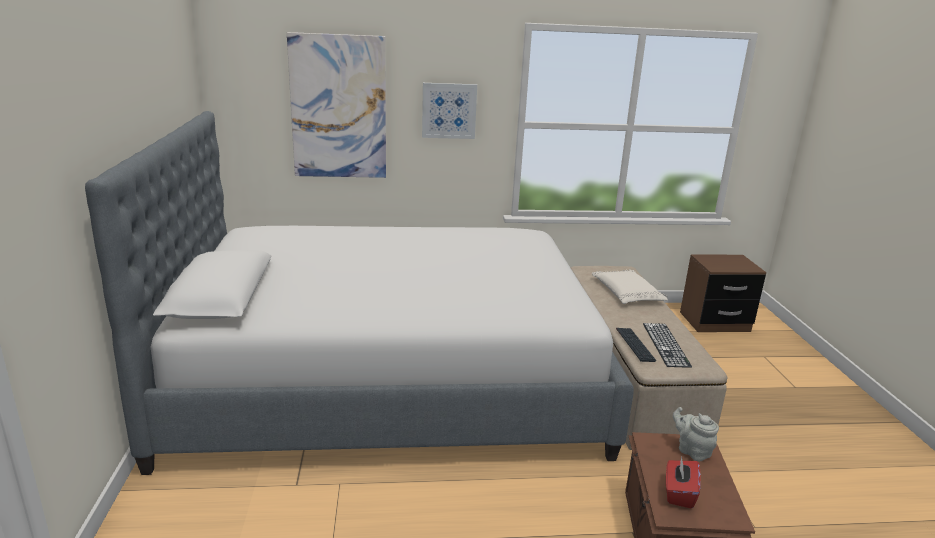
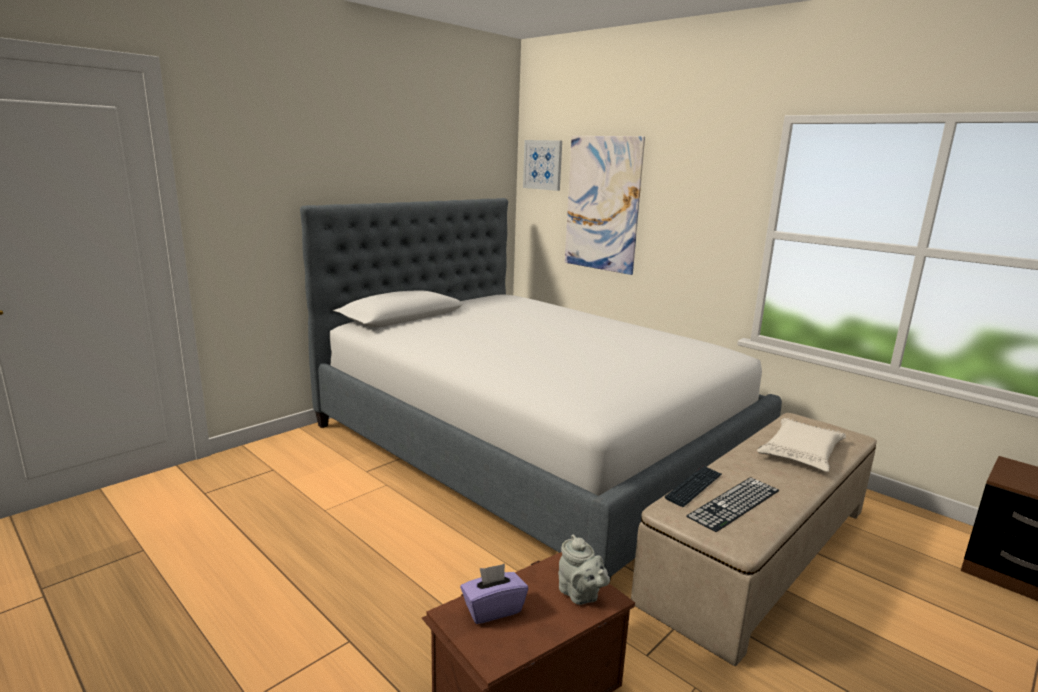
camera: 50 degrees right, 5 degrees down
picture [422,83,477,139] -> picture moved to [523,140,562,191]
red tissue box [666,456,701,508] -> purple tissue box [460,564,528,624]
grey teapot [673,407,719,461] -> grey teapot turned 135 degrees clockwise [558,534,610,605]

